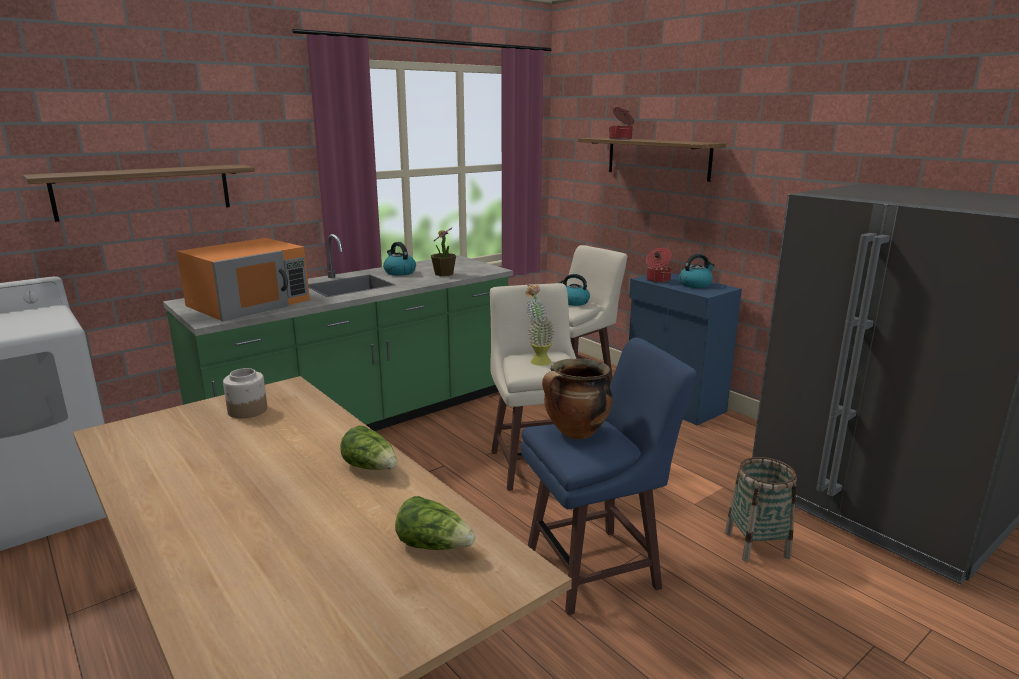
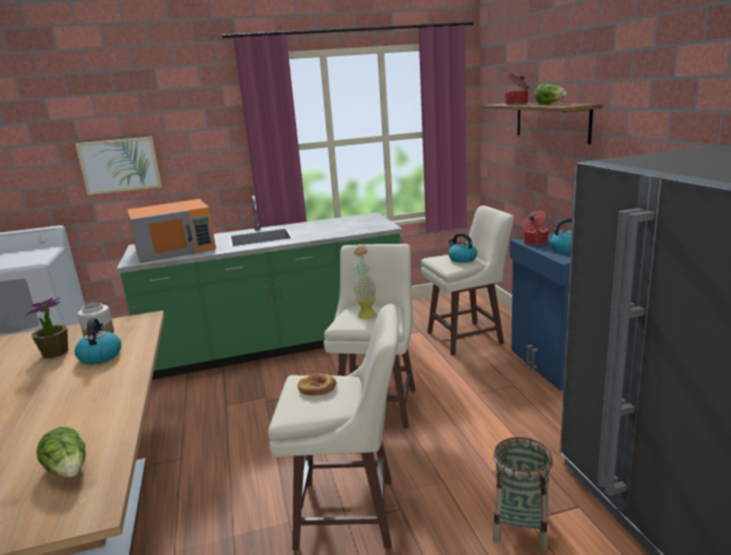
camera: 25 degrees right, 0 degrees up
shelf [23,164,255,222] -> picture [75,136,162,195]
lettuce [340,426,397,470] -> lettuce moved to [535,83,567,104]
kettle [383,242,416,276] -> kettle moved to [75,318,121,365]
potted plant [431,227,456,276] -> potted plant moved to [25,298,68,358]
blue stool [521,337,696,615] -> beige stool [268,304,399,550]
cooking pot [542,358,612,439] -> bread [297,373,337,396]

